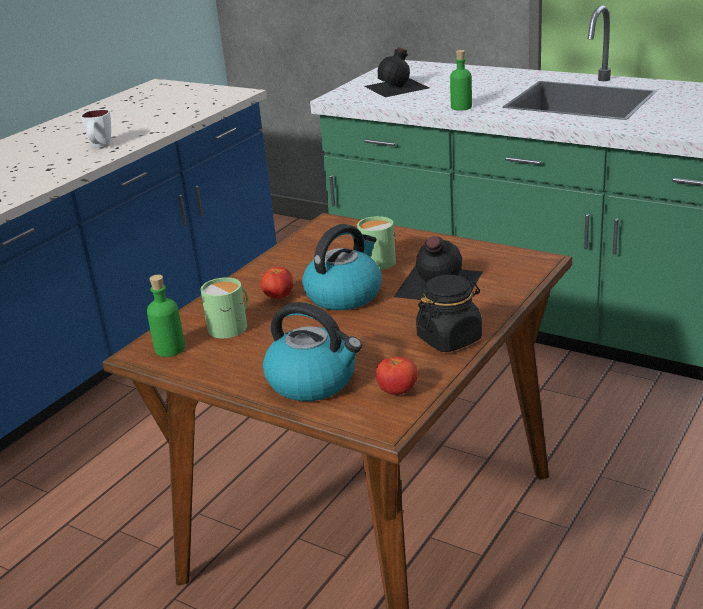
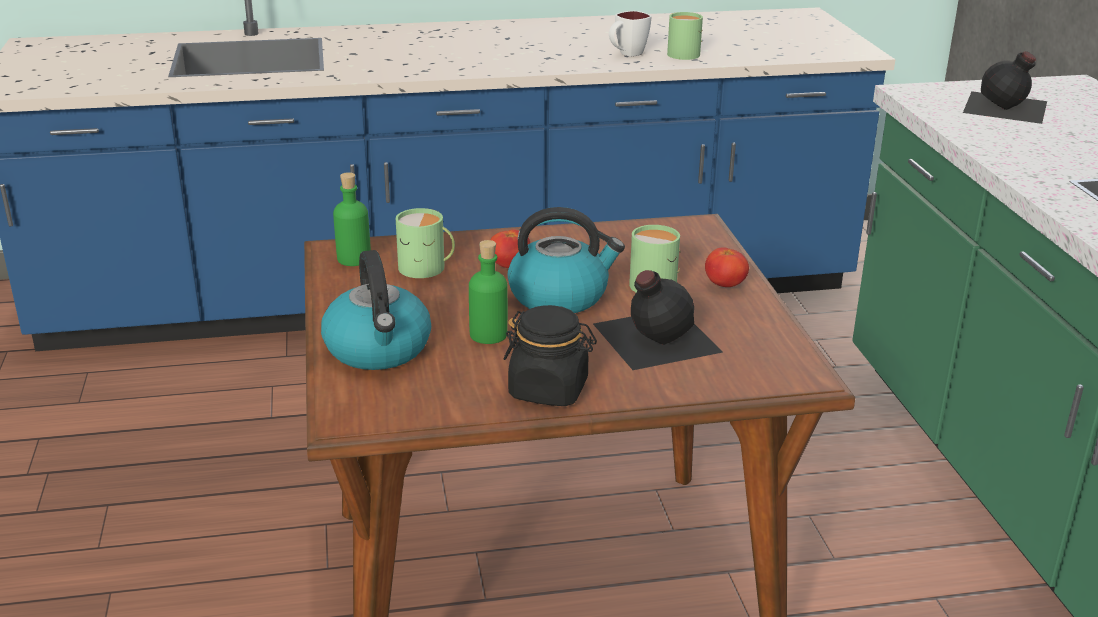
camera: 45 degrees right, 0 degrees up
tomato [376,357,418,395] -> tomato moved to [705,247,749,287]
green bottle [450,50,472,111] -> green bottle moved to [469,240,508,344]
none -> green mug [667,12,703,60]

